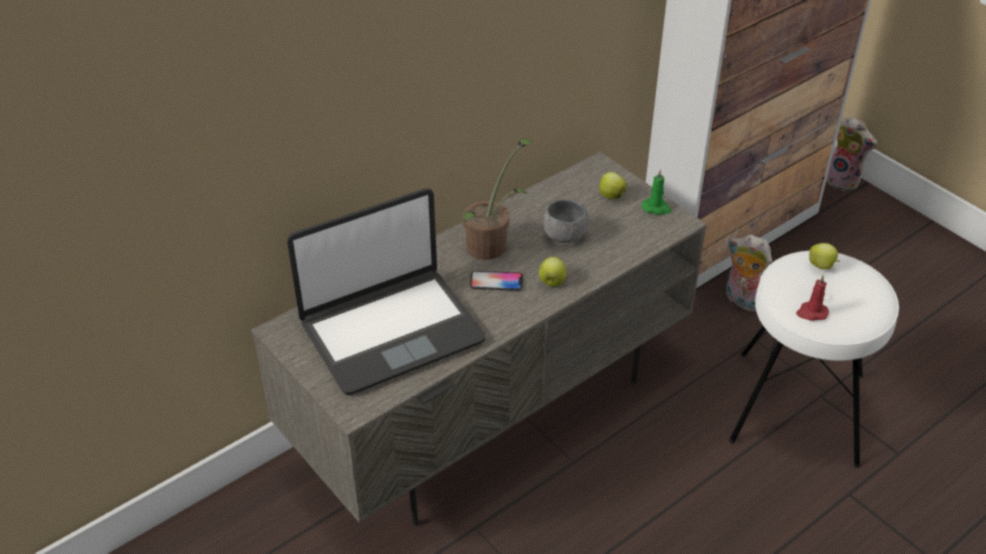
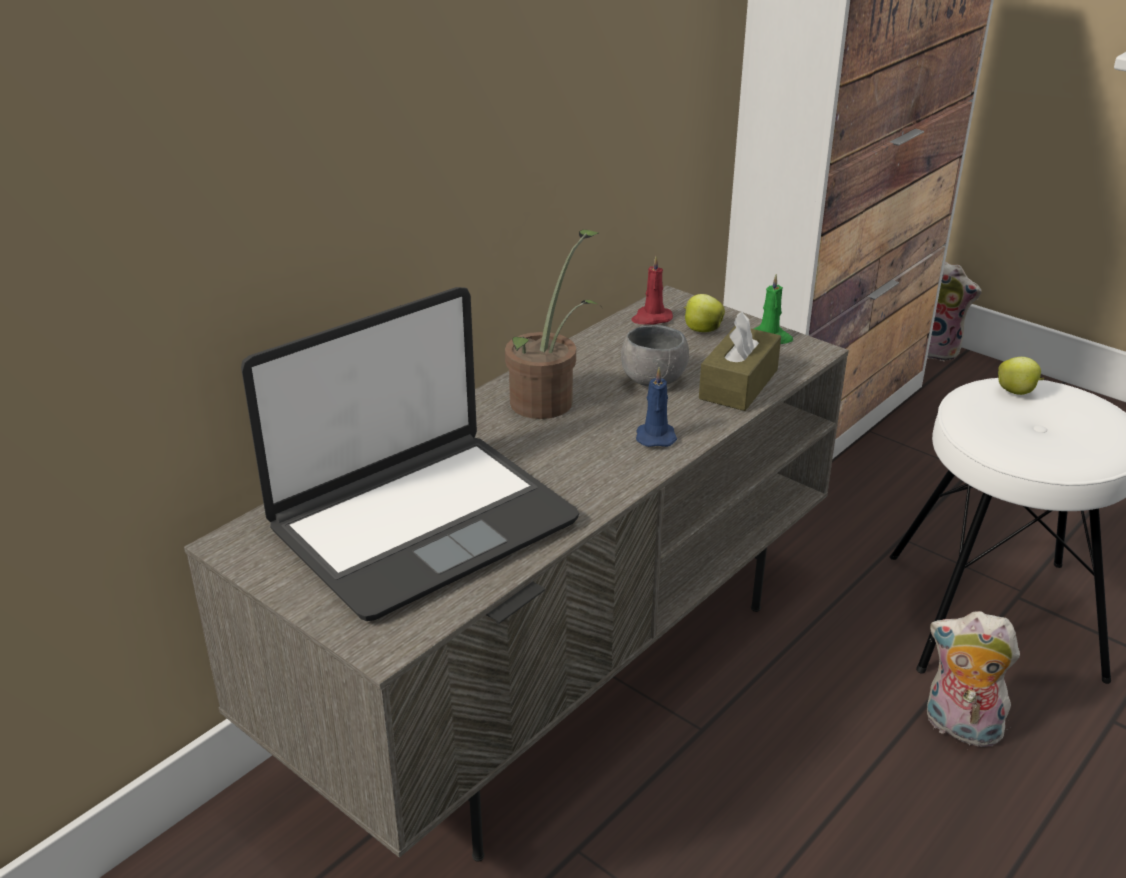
camera: 10 degrees left, 10 degrees down
phone [470,271,523,291] -> none
apple [539,257,566,286] -> blue candle [636,367,677,447]
plush toy [726,235,772,312] -> plush toy moved to [927,611,1020,747]
red candle [796,275,829,321] -> red candle moved to [632,256,673,325]
none -> brown tissue box [699,312,781,411]

